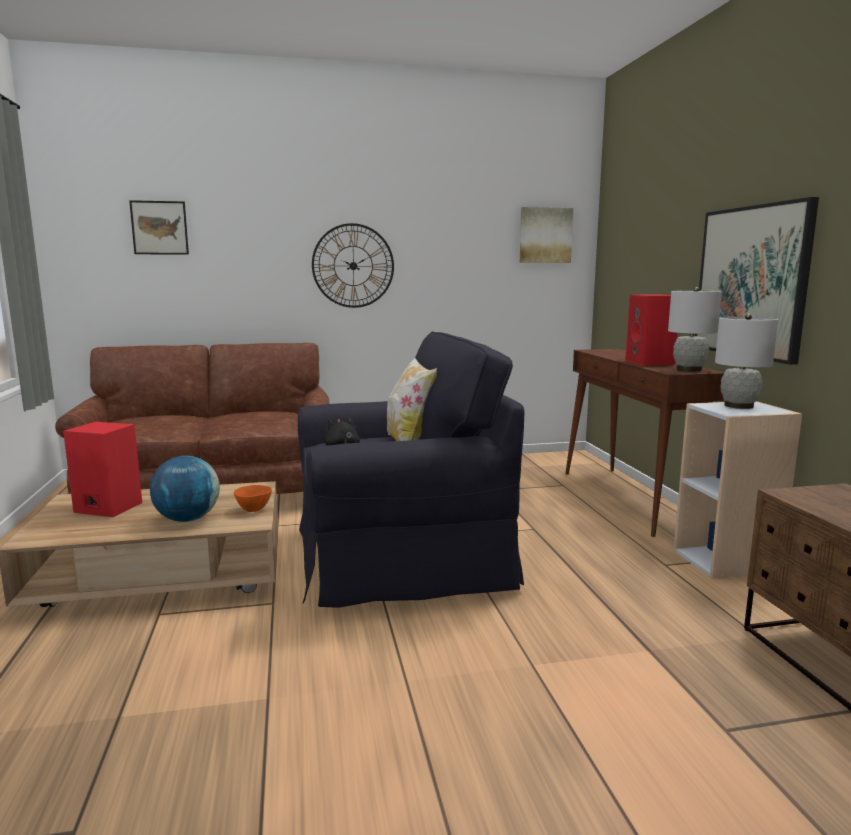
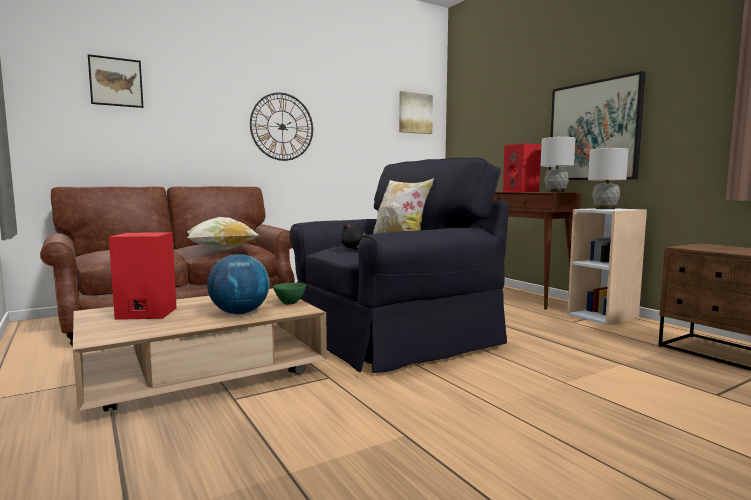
camera: 20 degrees left, 5 degrees down
orange bowl [234,485,272,512] -> green bowl [273,283,306,305]
none -> pillow [187,217,259,250]

